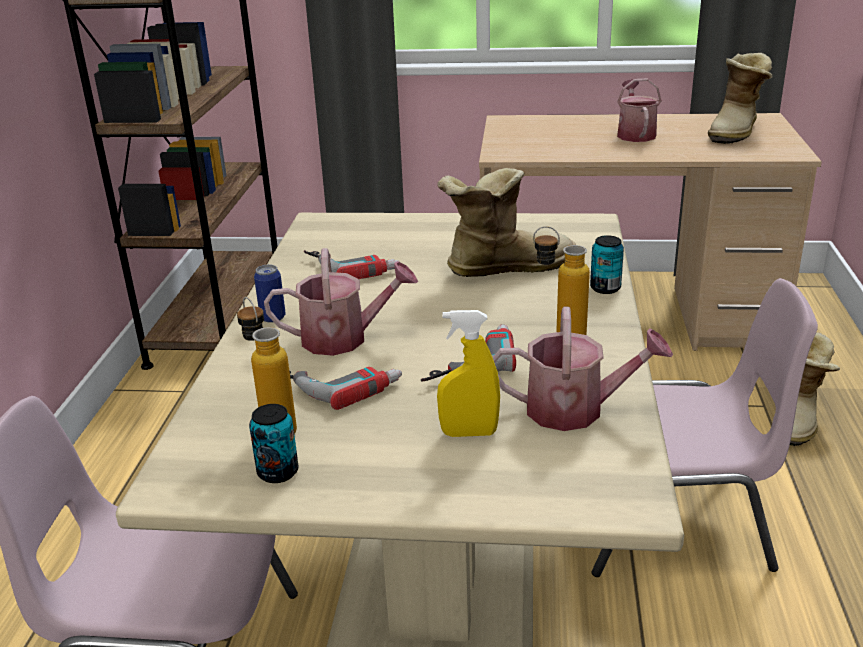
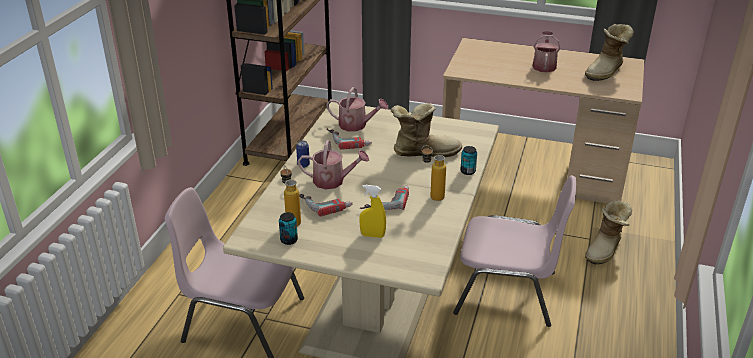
camera: 10 degrees right, 5 degrees up
watering can [493,307,673,431] -> watering can moved to [326,87,388,131]

